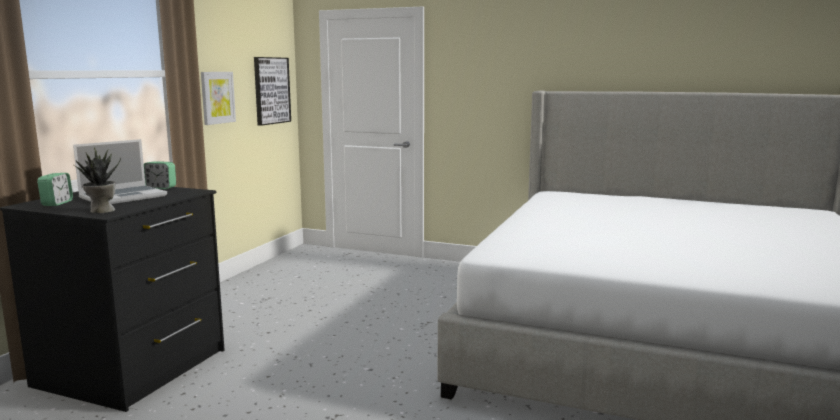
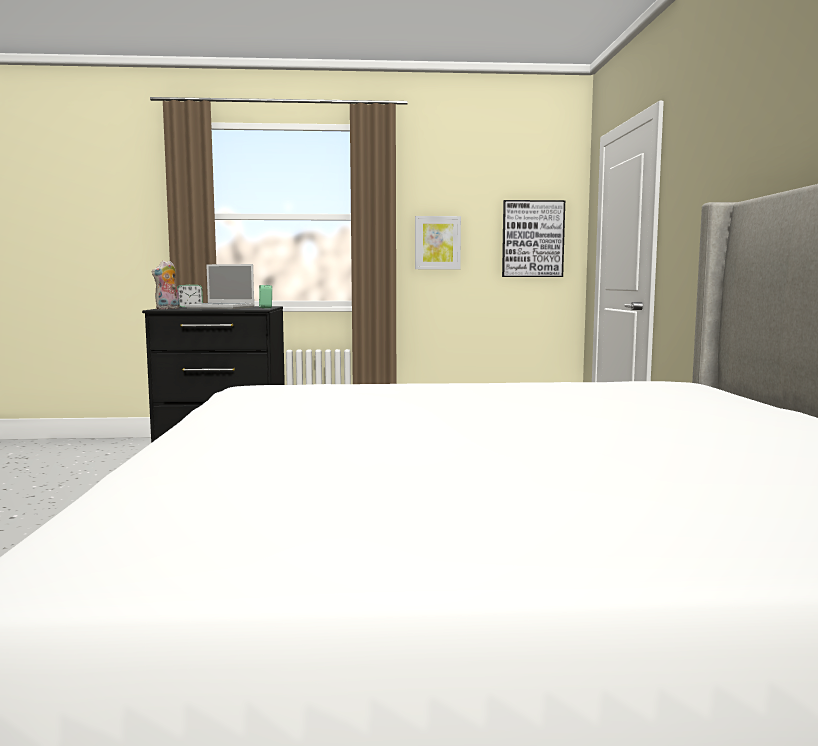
camera: 65 degrees right, 5 degrees down
potted plant [73,147,121,213] -> plush toy [151,260,180,309]

